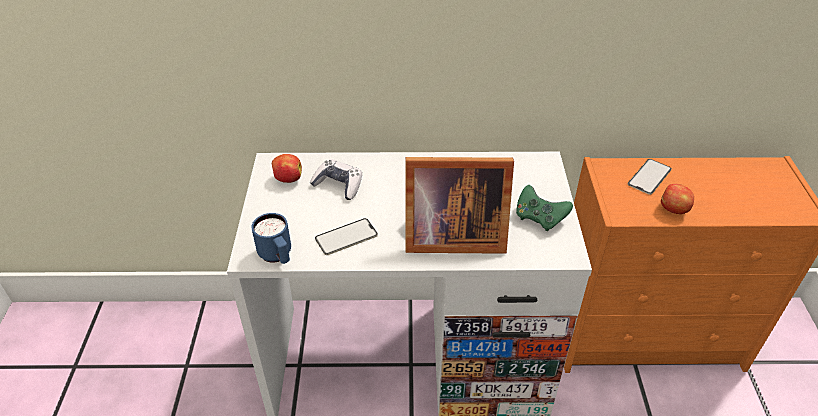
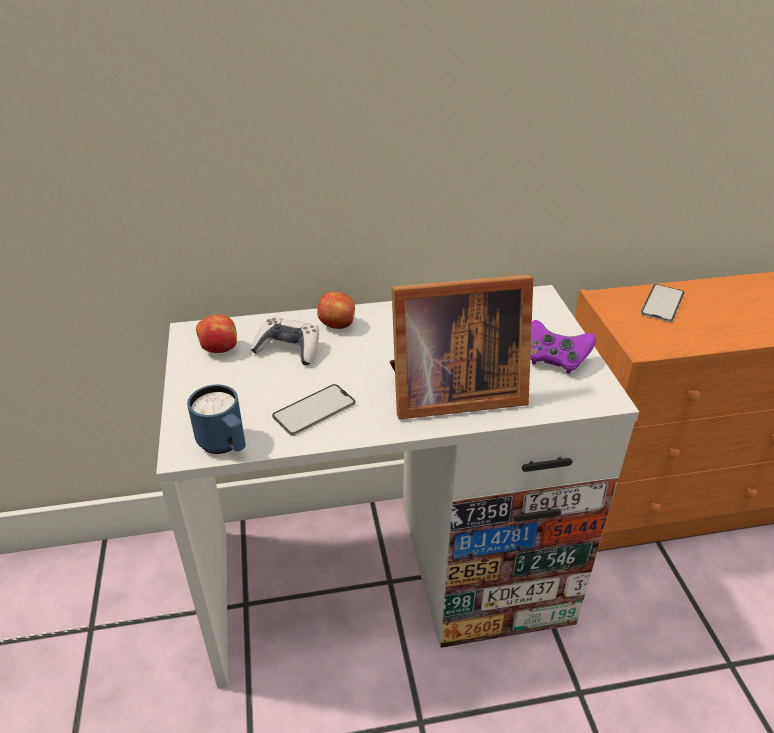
camera: 10 degrees left, 5 degrees down
green game controller [516,185,573,231] -> purple game controller [530,320,596,374]
apple [661,184,694,214] -> apple moved to [317,292,355,329]

